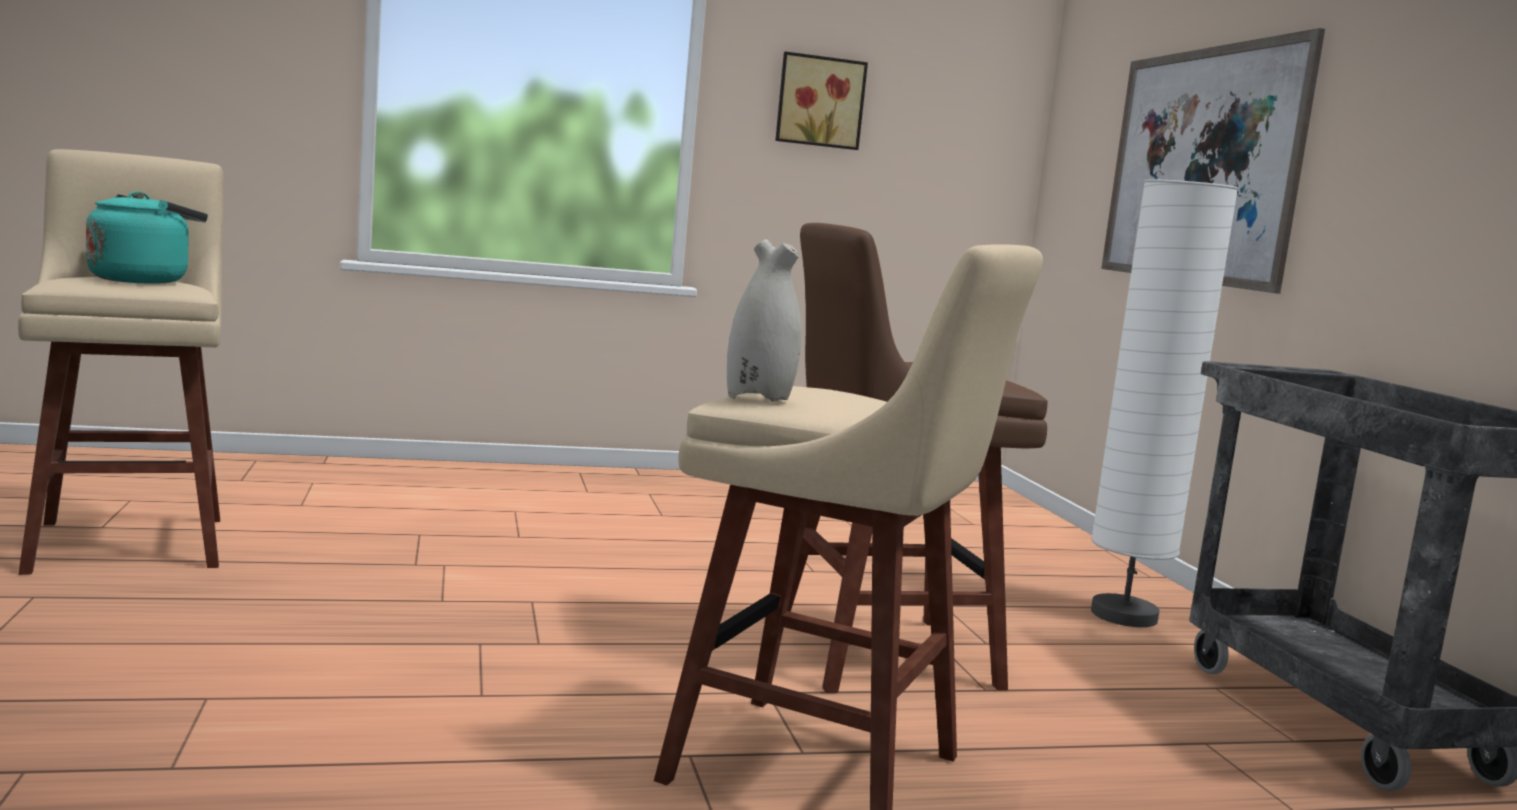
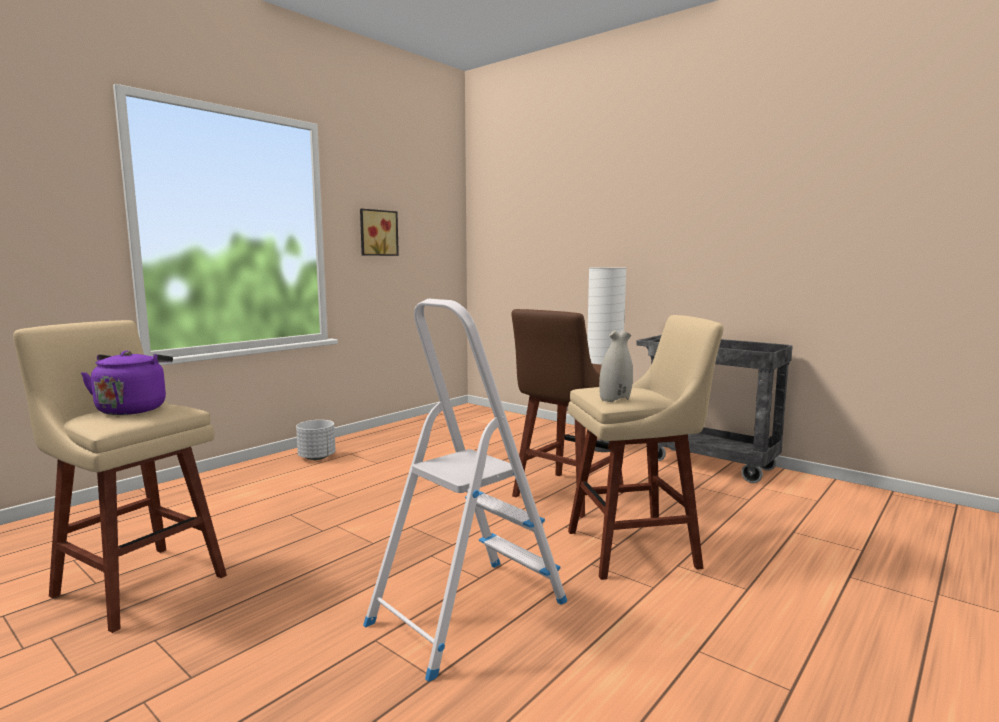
camera: 35 degrees left, 0 degrees up
turquoise kettle [86,191,208,284] -> purple kettle [81,351,173,415]
picture [1101,28,1325,294] -> none
none -> white planter [296,420,336,460]
none -> white step ladder [363,299,567,682]

